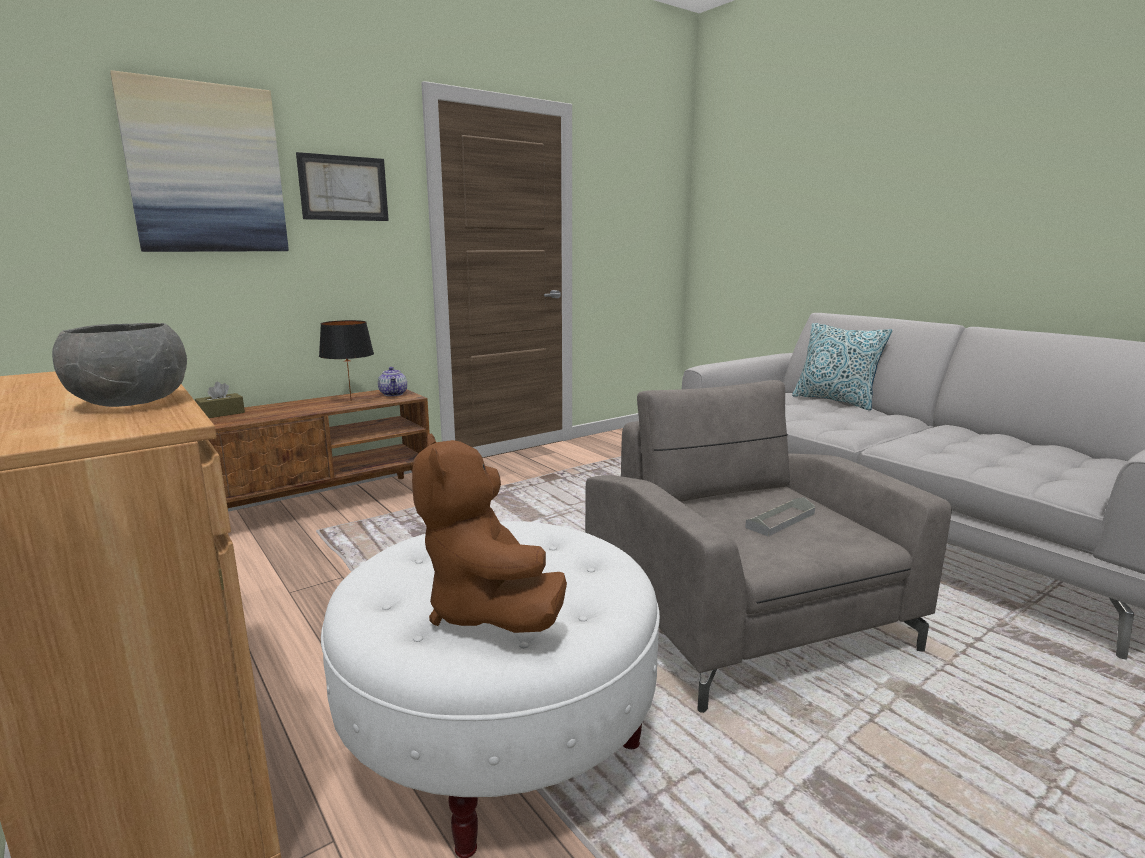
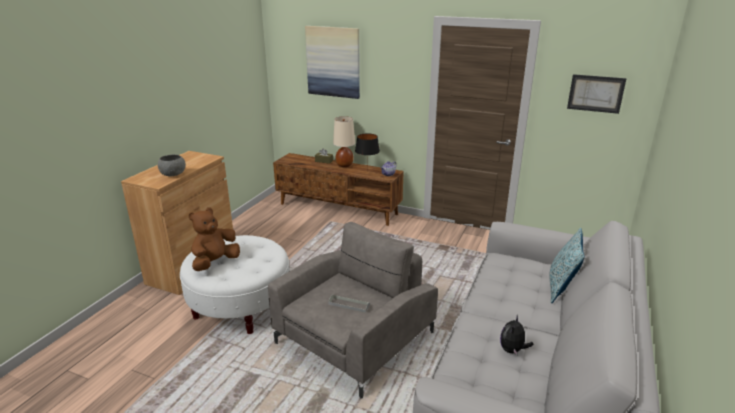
camera: 60 degrees right, 10 degrees up
picture [296,152,389,221] -> picture moved to [567,74,626,114]
none -> beige table lamp [333,116,355,167]
none -> plush toy [500,315,534,355]

